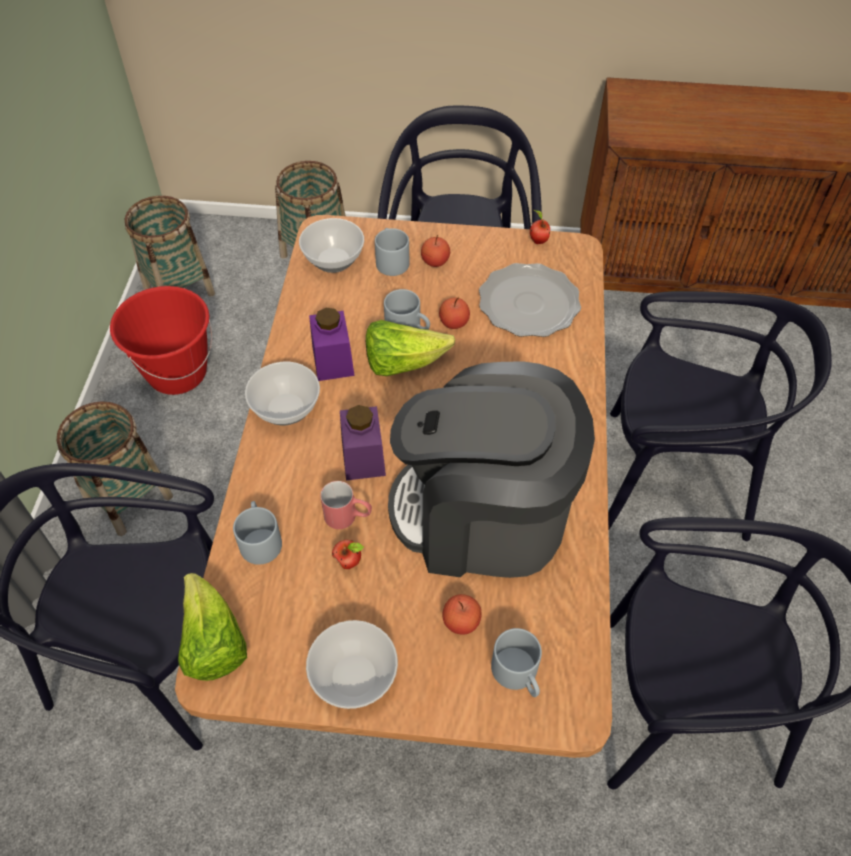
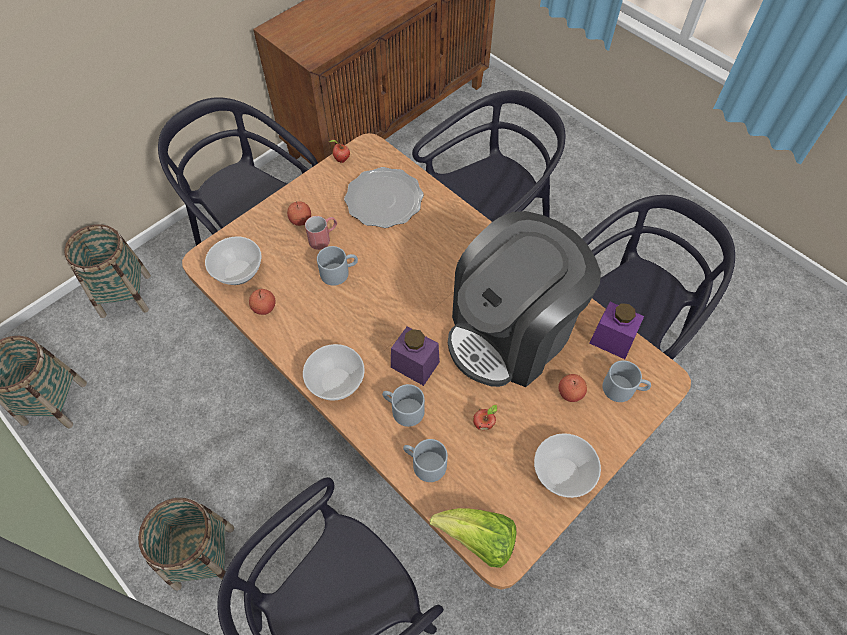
camera: 50 degrees left, 5 degrees up
red bucket [110,286,212,395] -> none
purple jar [309,308,355,381] -> purple jar moved to [589,302,644,359]
red mug [320,481,372,529] -> red mug moved to [305,216,337,250]
lettuce [366,320,455,376] -> none
grey mug [375,228,409,276] -> grey mug moved to [382,384,425,427]
apple [439,297,470,329] -> apple moved to [249,289,276,315]

